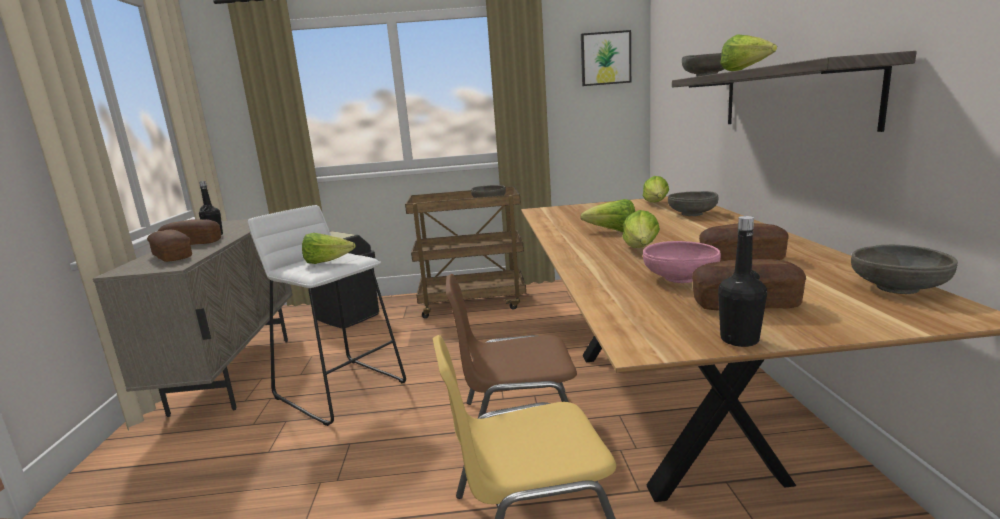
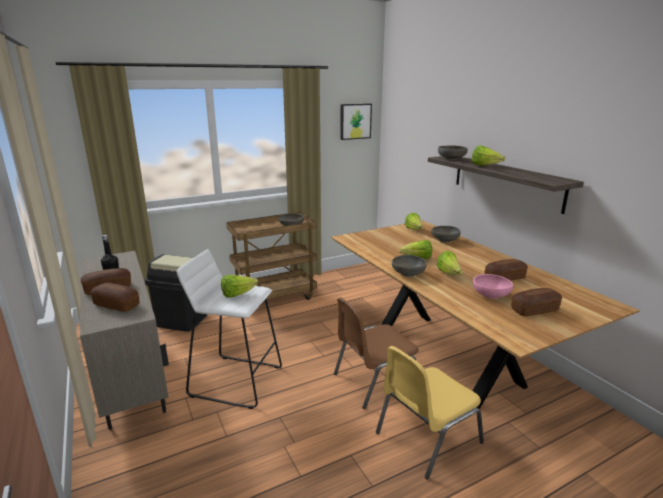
camera: 25 degrees left, 5 degrees up
black bottle [718,216,767,347] -> none
grey bowl [851,245,958,294] -> grey bowl moved to [392,255,427,277]

